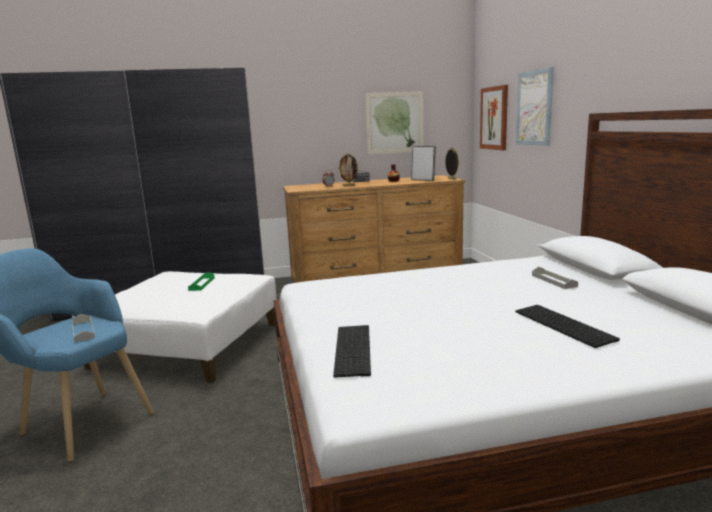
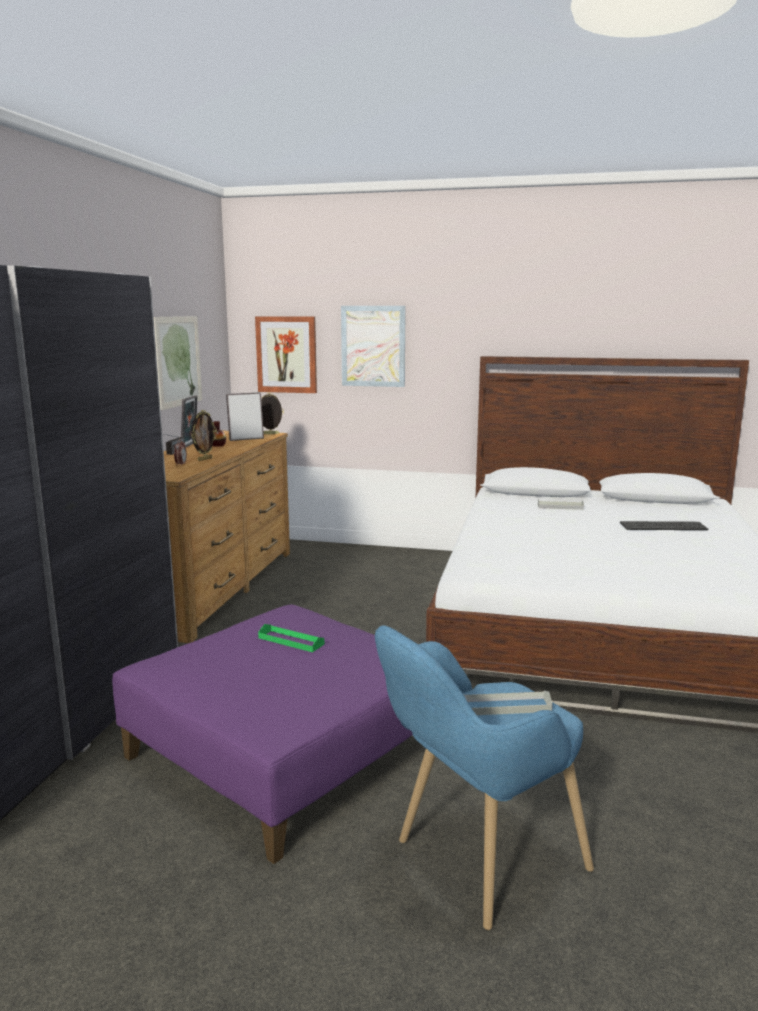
camera: 65 degrees left, 0 degrees up
white ottoman [72,271,276,383] -> purple ottoman [112,604,413,864]
keyboard [333,325,371,378] -> none
none -> picture frame [181,395,197,447]

